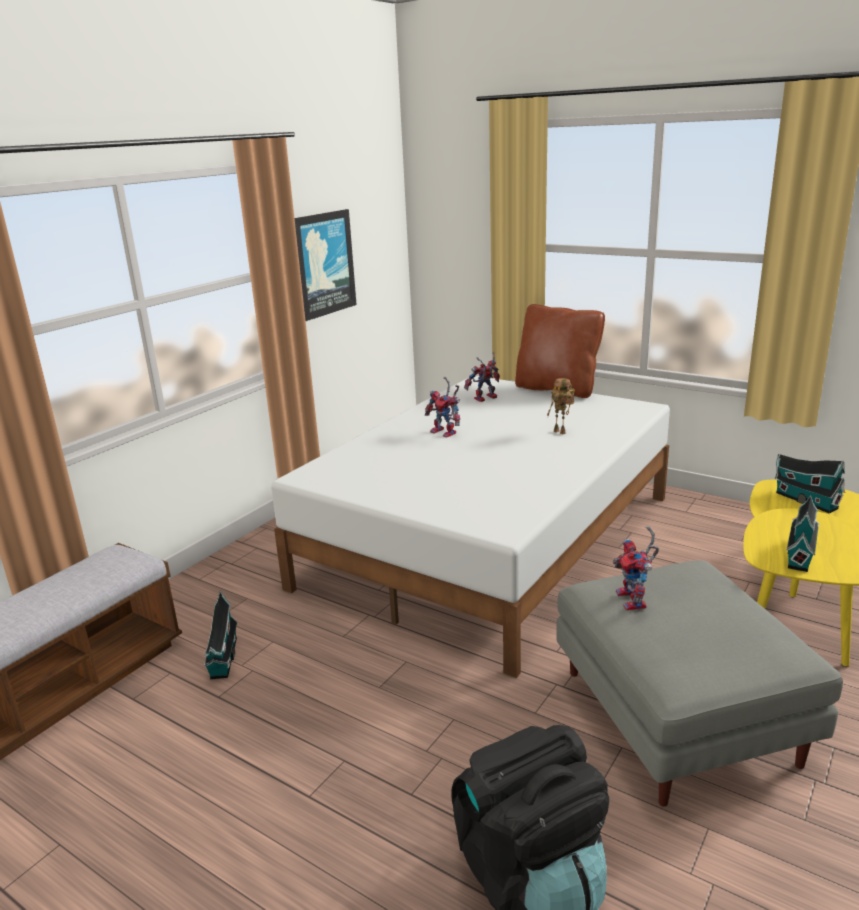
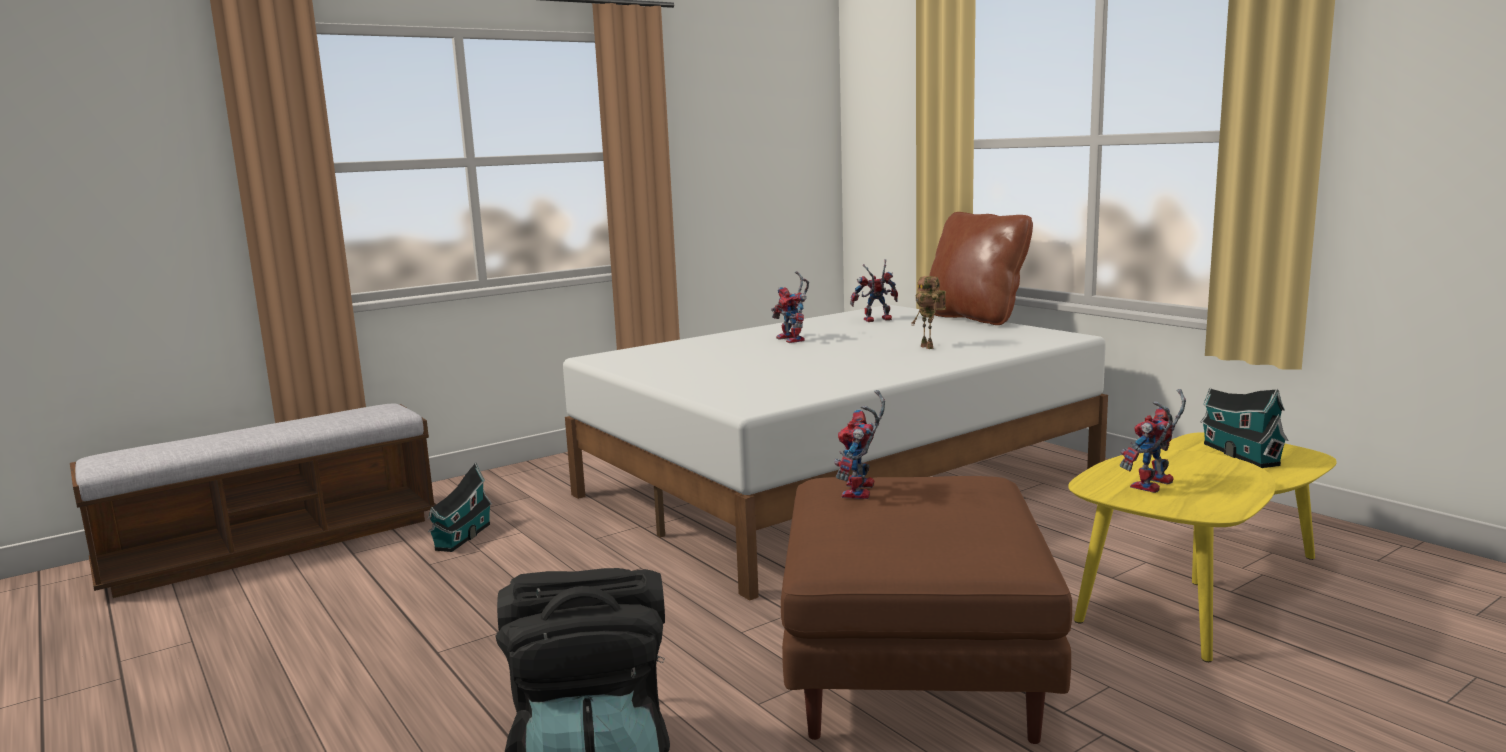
camera: 20 degrees right, 10 degrees down
picture [294,209,357,321] -> none
grey ottoman [556,560,843,807] -> brown ottoman [781,476,1072,744]
toy house [786,495,819,572] -> toy robot [1120,389,1186,493]

